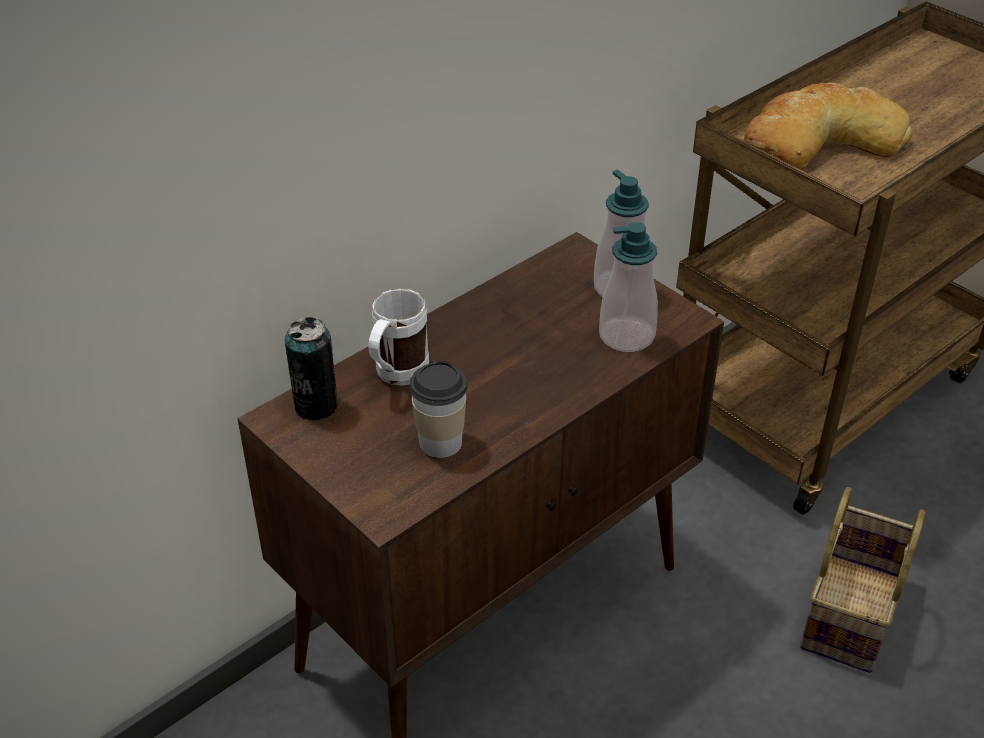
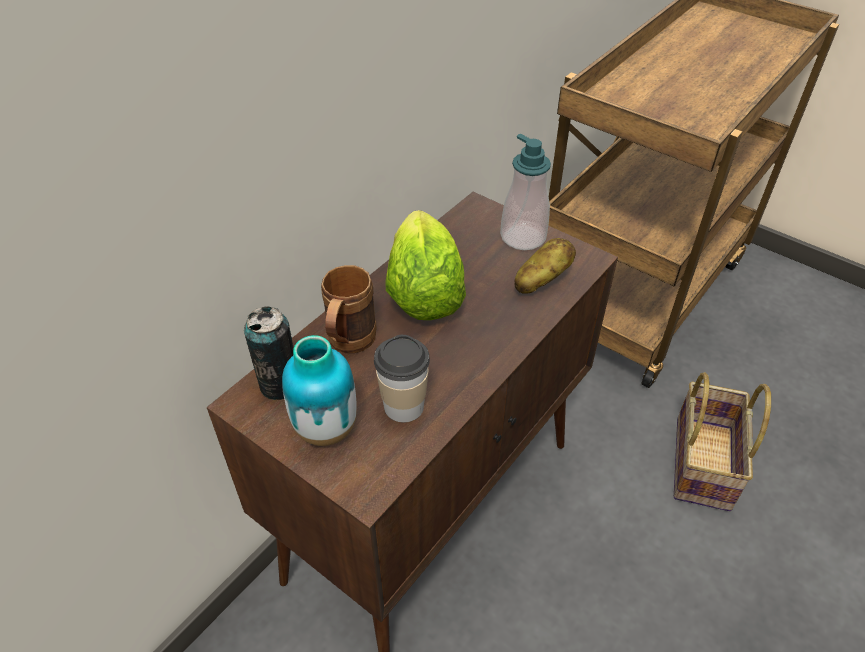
camera: 10 degrees left, 5 degrees up
white mug [368,289,429,386] -> brown mug [321,265,377,353]
soap dispenser [599,222,658,352] -> potato [515,238,576,294]
bread [744,83,912,170] -> none
none -> vase [282,335,357,446]
none -> lettuce [385,210,466,320]

